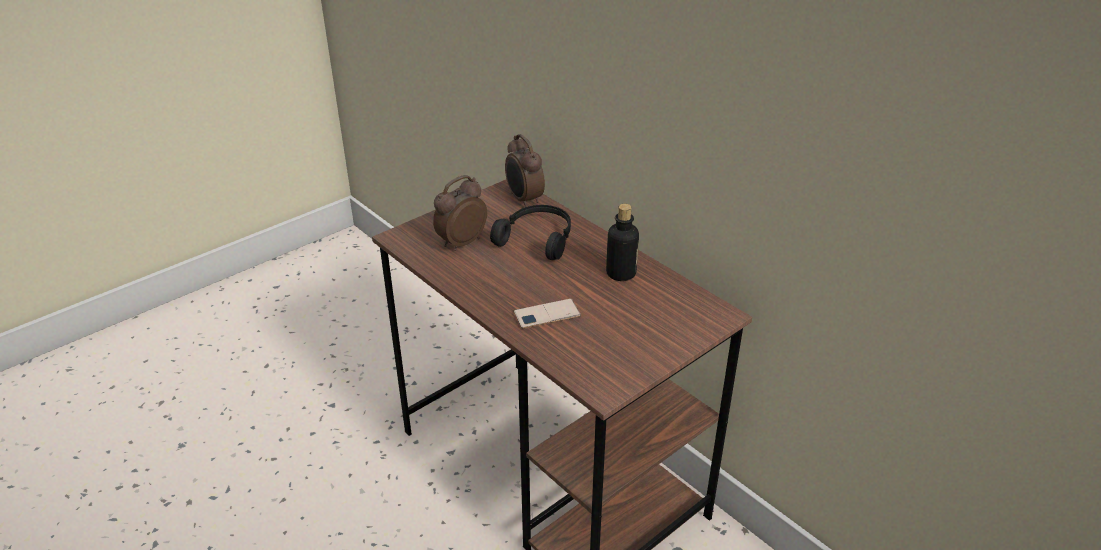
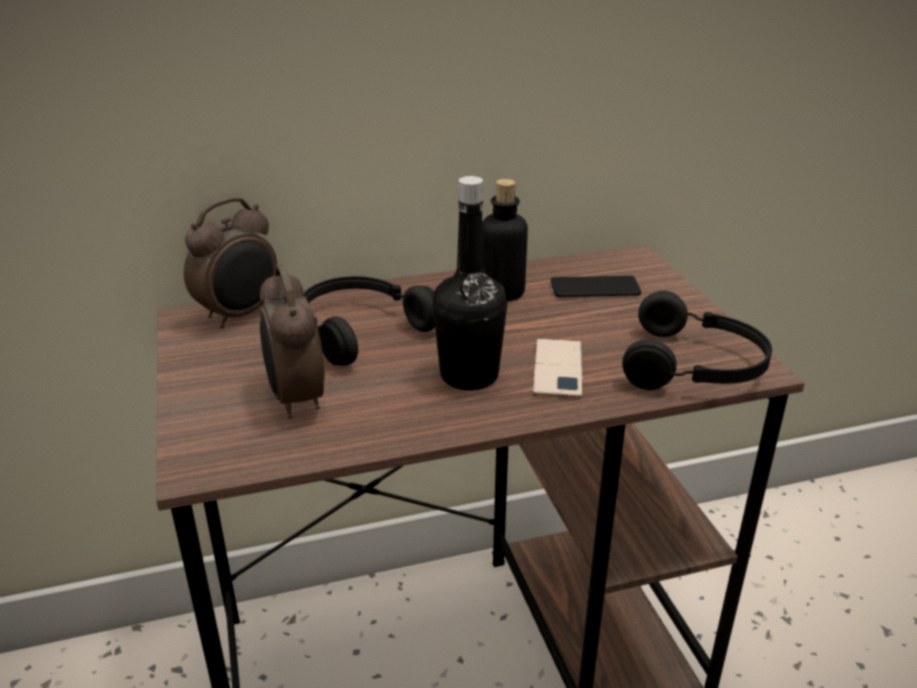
camera: 65 degrees left, 5 degrees down
alarm clock [505,134,545,207] -> alarm clock turned 45 degrees counterclockwise [184,197,277,329]
none -> black bottle [433,176,507,390]
none -> phone [551,276,641,297]
none -> black headphones [622,291,772,390]

